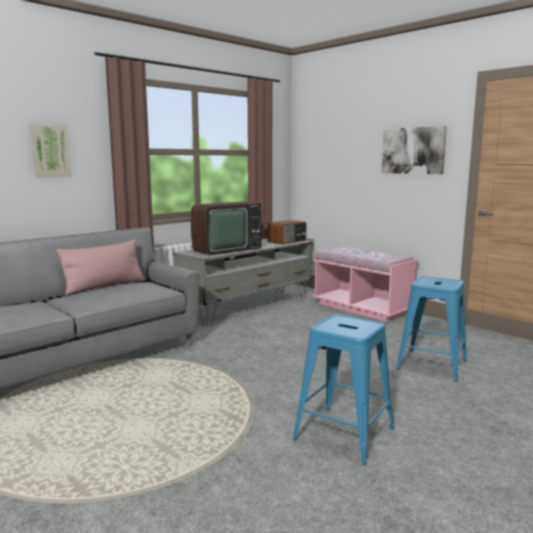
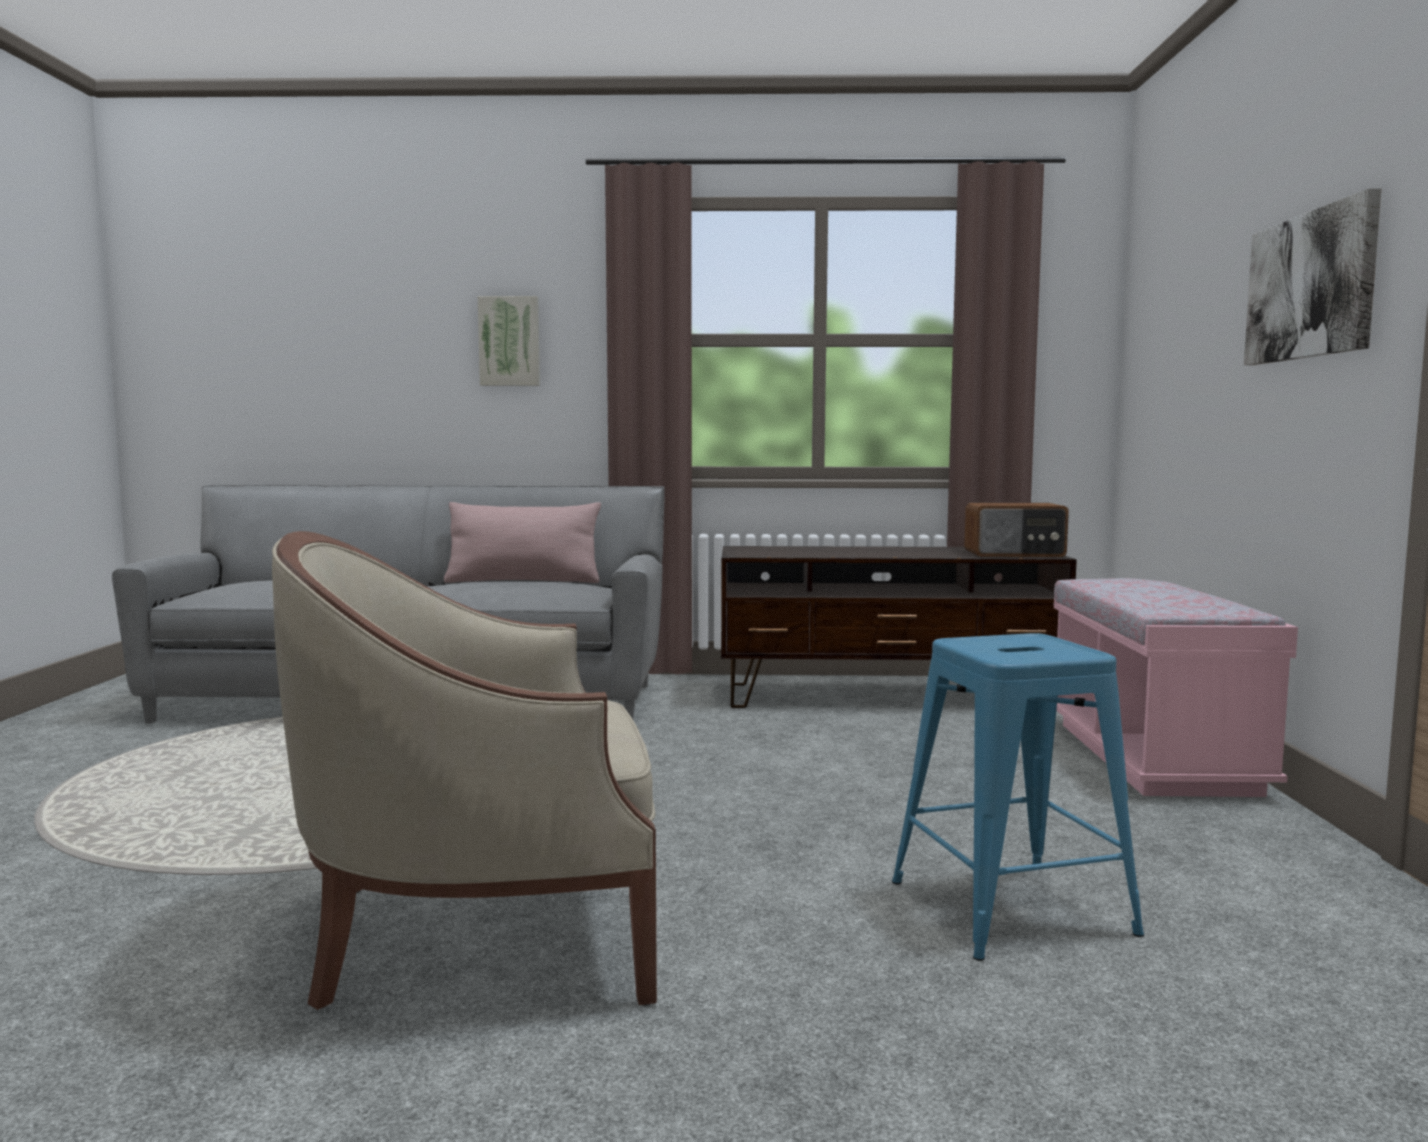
camera: 45 degrees right, 5 degrees down
grey tv stand [173,239,312,326] -> brown tv stand [721,546,1077,708]
television [191,201,261,255] -> none
blue stool [293,314,394,465] -> beige armchair [272,531,657,1010]

